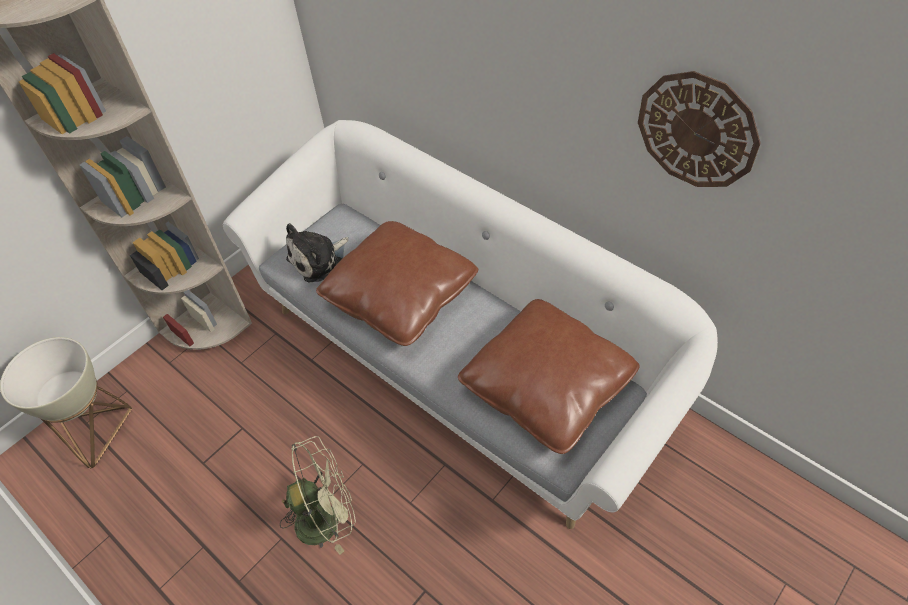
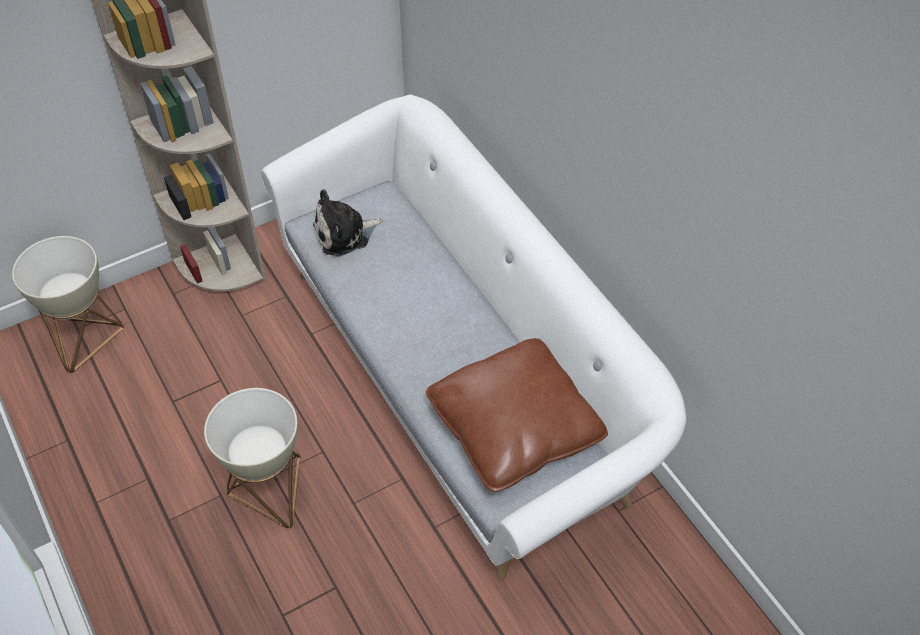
camera: 15 degrees right, 0 degrees up
green fan [280,436,356,555] -> planter [204,388,300,528]
brown pillow [316,221,478,346] -> none
wall clock [638,71,761,187] -> none

